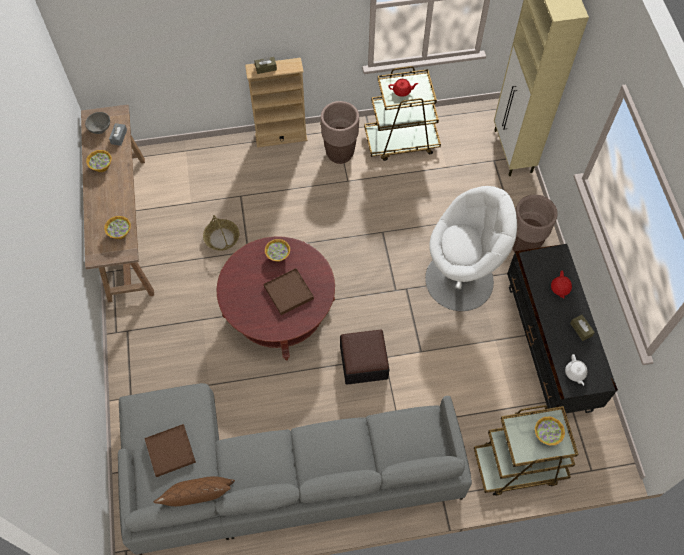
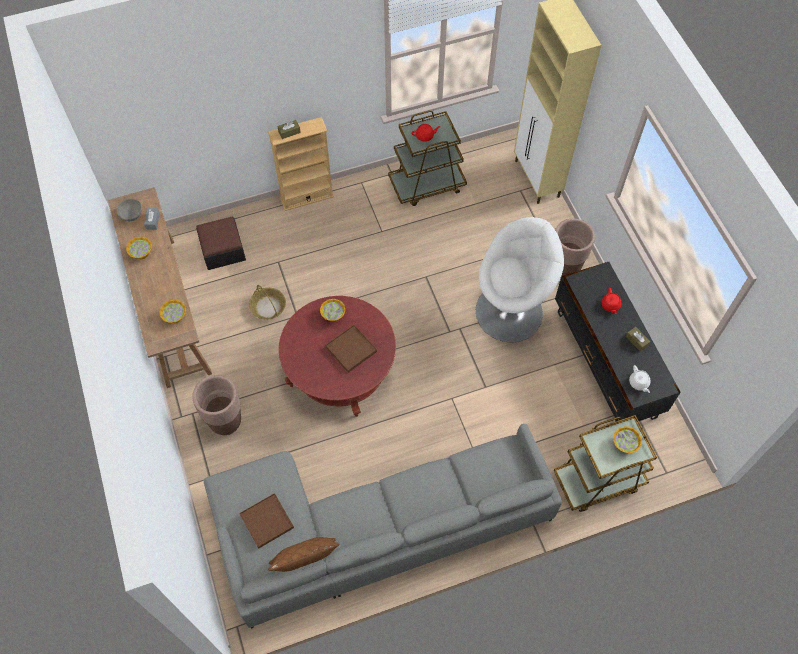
camera: 10 degrees left, 0 degrees up
brown planter [321,101,359,164] -> brown planter moved to [192,375,241,435]
ottoman [340,329,390,385] -> ottoman moved to [196,216,246,270]

